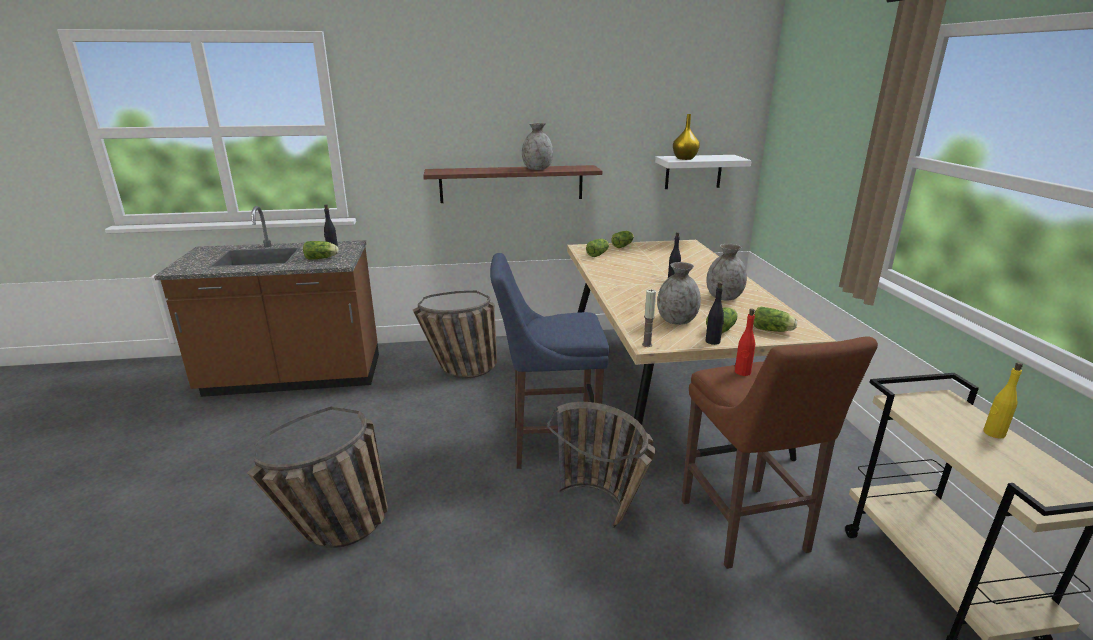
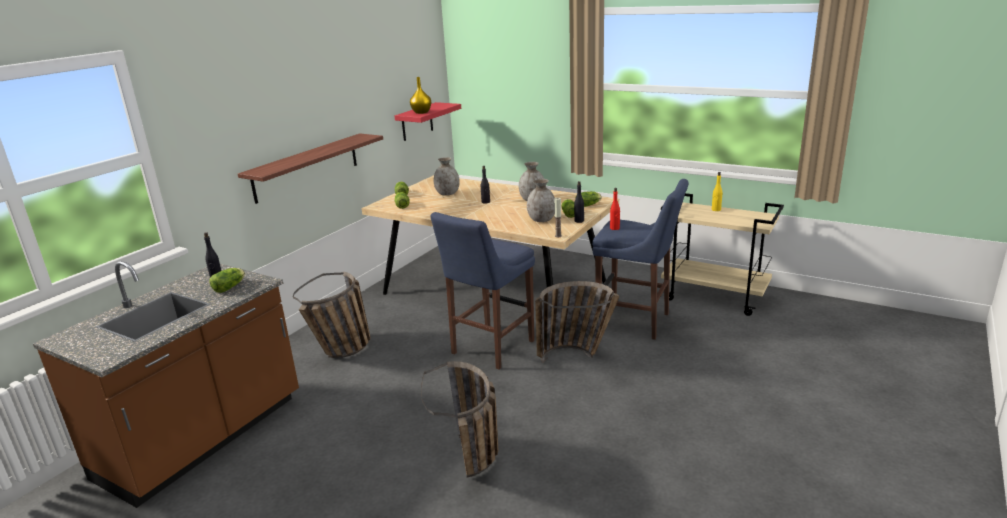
camera: 50 degrees left, 0 degrees up
grey vase [522,123,553,170] -> grey vase moved to [433,157,460,196]
white shelf [655,155,752,189] -> red shelf [395,102,461,141]
brown stool [681,336,878,569] -> blue stool [592,179,689,340]

